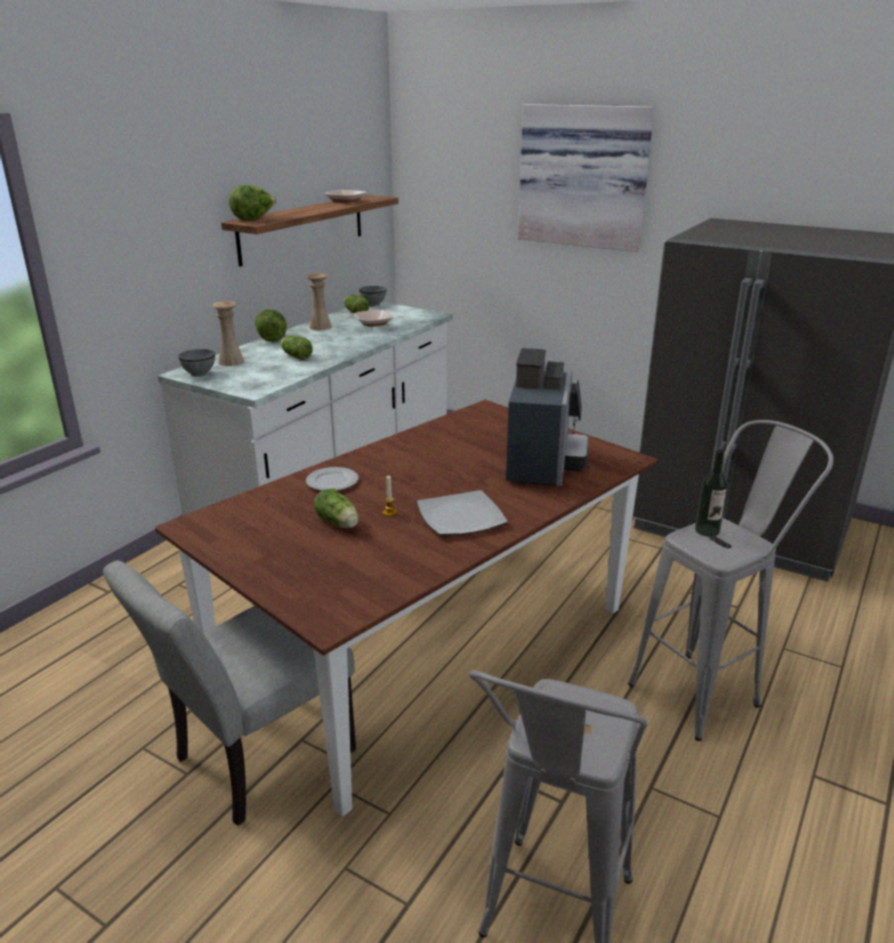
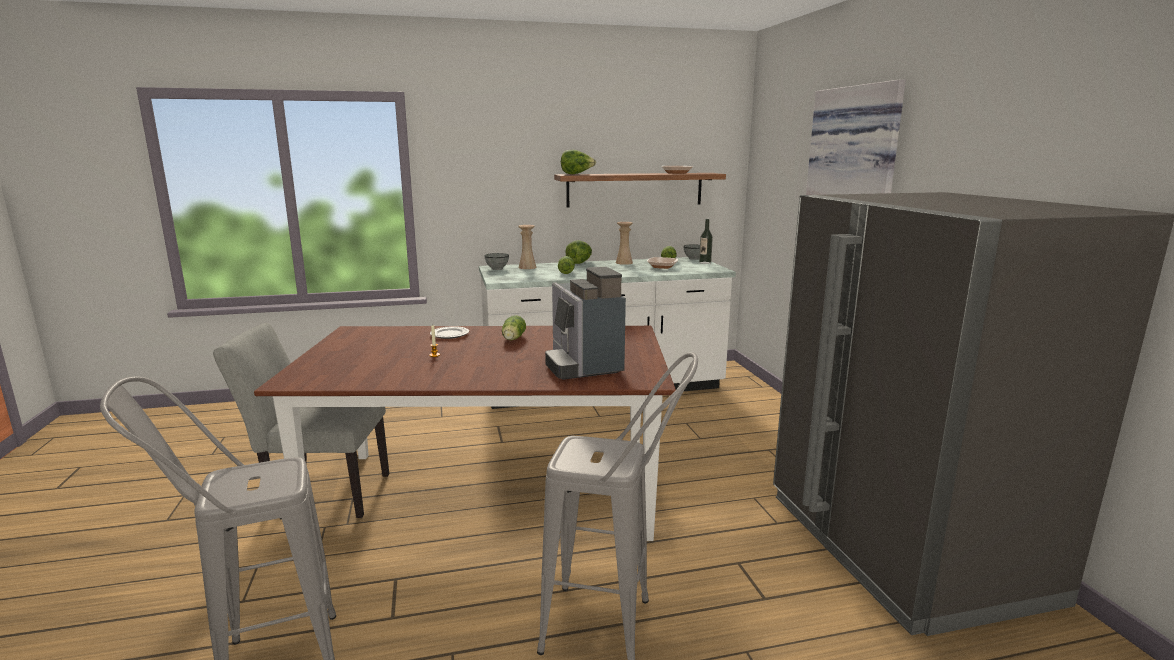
camera: 45 degrees right, 10 degrees down
lettuce [314,488,358,528] -> lettuce moved to [502,315,526,340]
plate [417,490,508,535] -> none
coffee machine [506,348,589,486] -> coffee machine turned 105 degrees clockwise [545,267,626,380]
bottle [695,450,728,537] -> bottle moved to [699,219,713,264]

